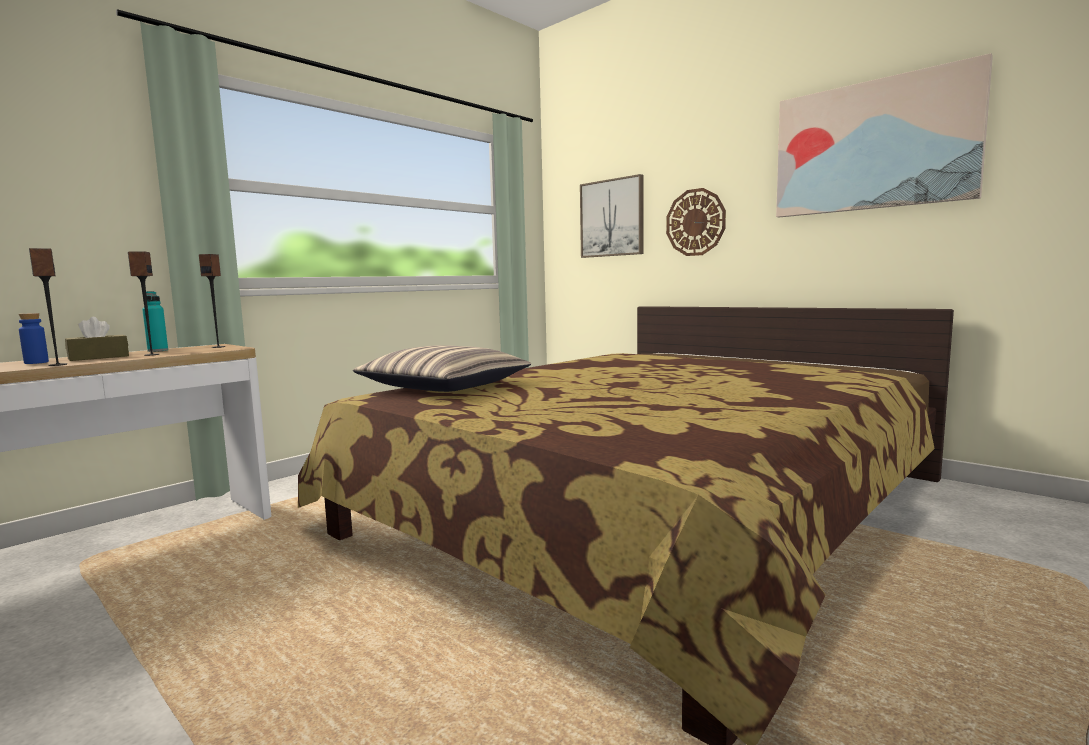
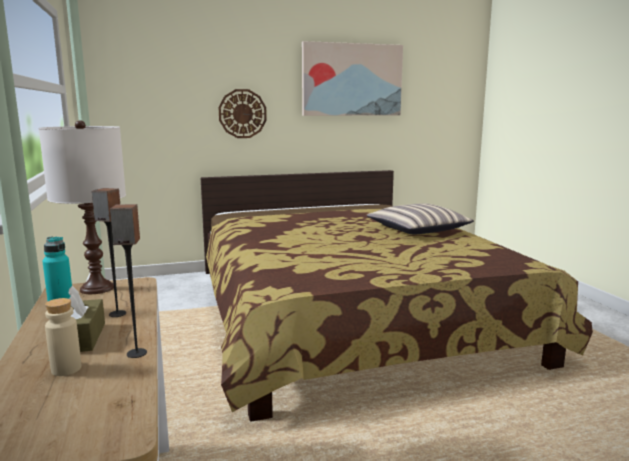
camera: 60 degrees left, 5 degrees up
blue bottle [19,313,49,364] -> beige bottle [45,298,82,376]
speaker [199,254,225,348] -> white table lamp [38,120,126,294]
pillow [353,345,531,392] -> pillow moved to [367,203,474,234]
picture [580,174,644,258] -> none

